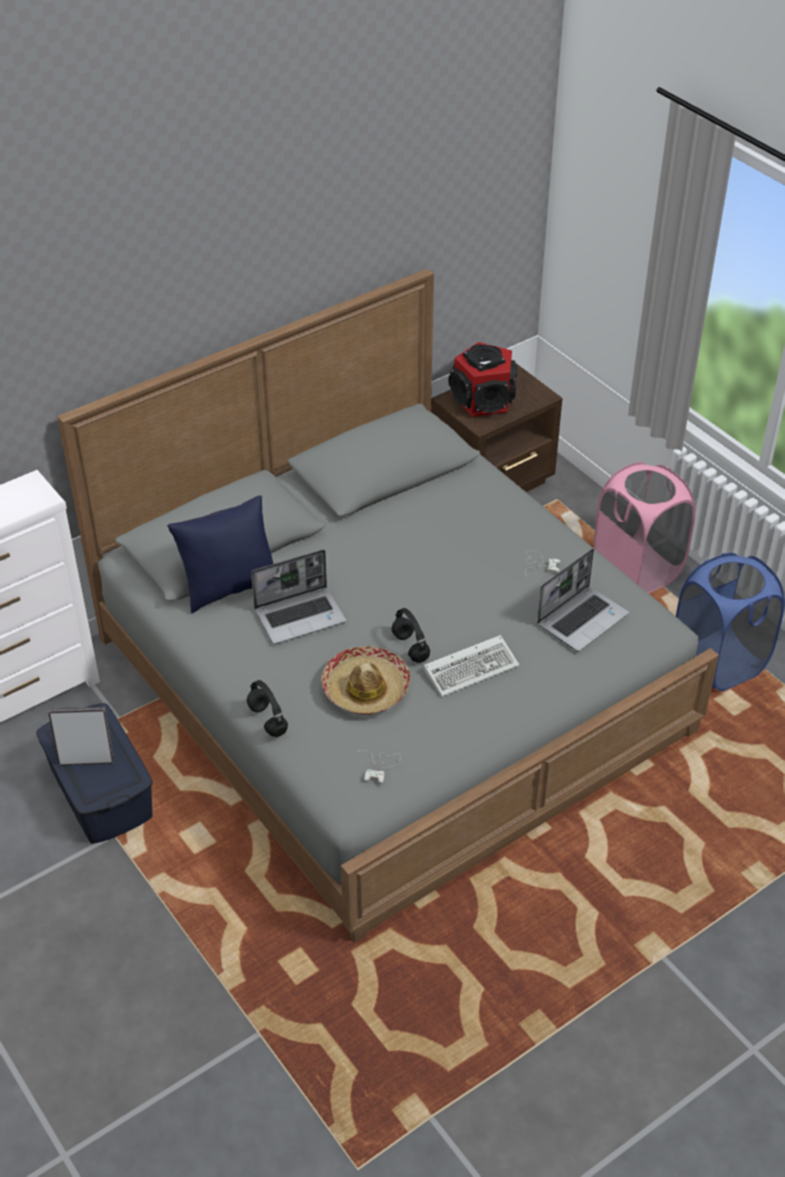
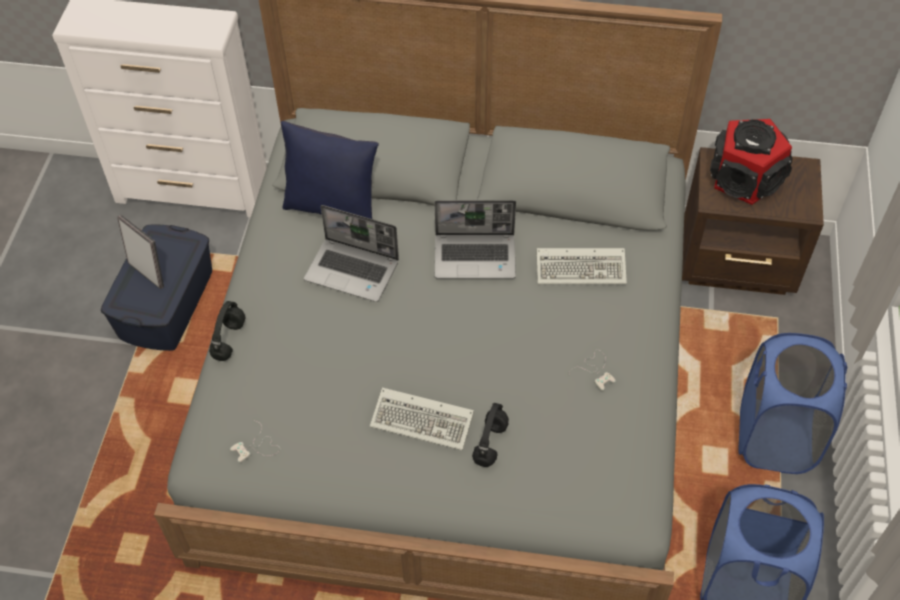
camera: 45 degrees right, 10 degrees up
hat [321,646,411,715] -> none
black headphones [392,608,430,663] -> black headphones moved to [472,403,509,467]
laptop [537,549,629,651] -> laptop moved to [434,200,516,279]
pink laundry basket [594,462,695,593] -> blue laundry basket [738,333,847,474]
none -> keyboard [536,248,627,284]

